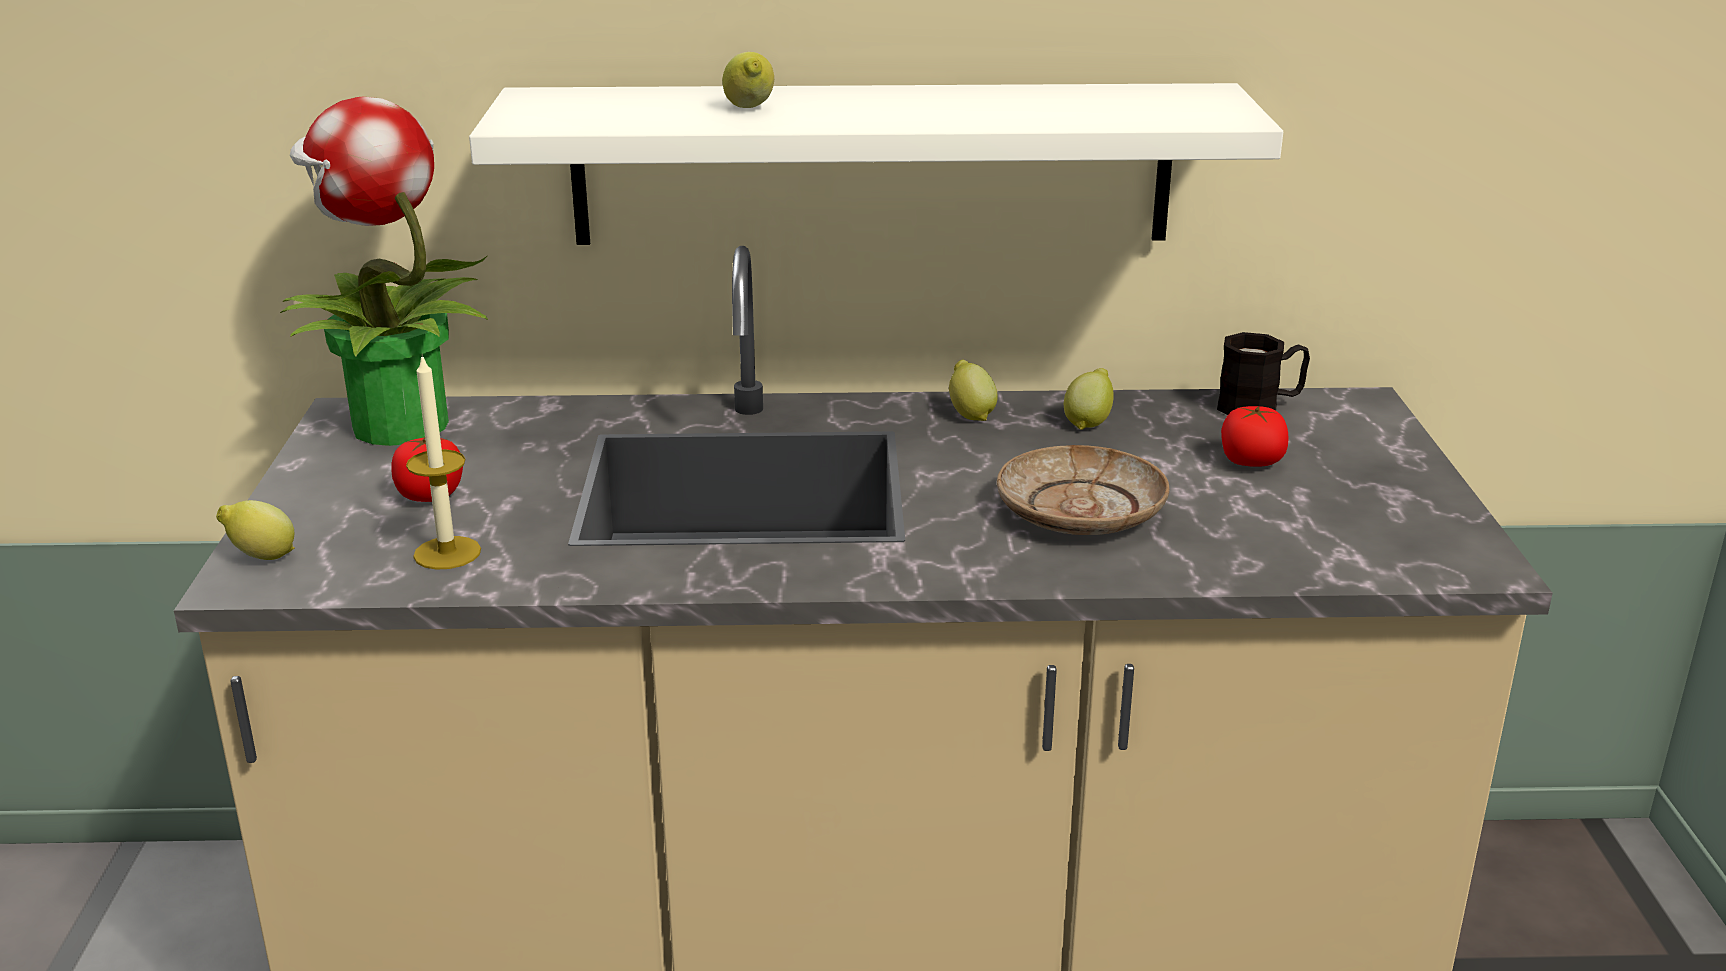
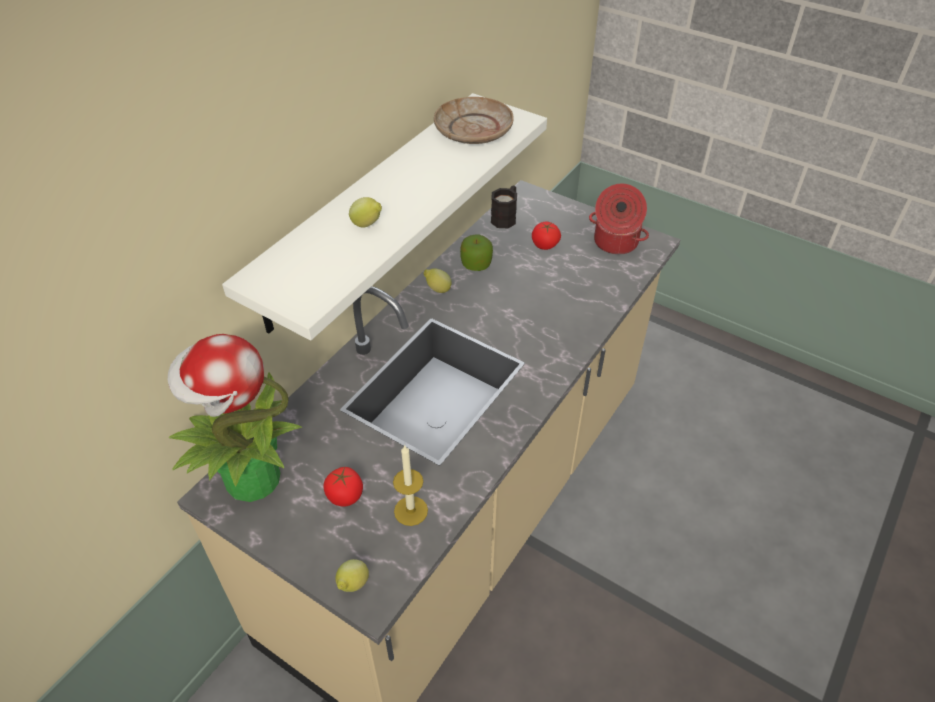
camera: 55 degrees left, 20 degrees up
beige plate [997,445,1169,535] -> beige plate moved to [434,97,514,144]
lemon [1064,368,1114,430] -> apple [460,235,493,271]
none -> cooking pot [589,184,649,255]

